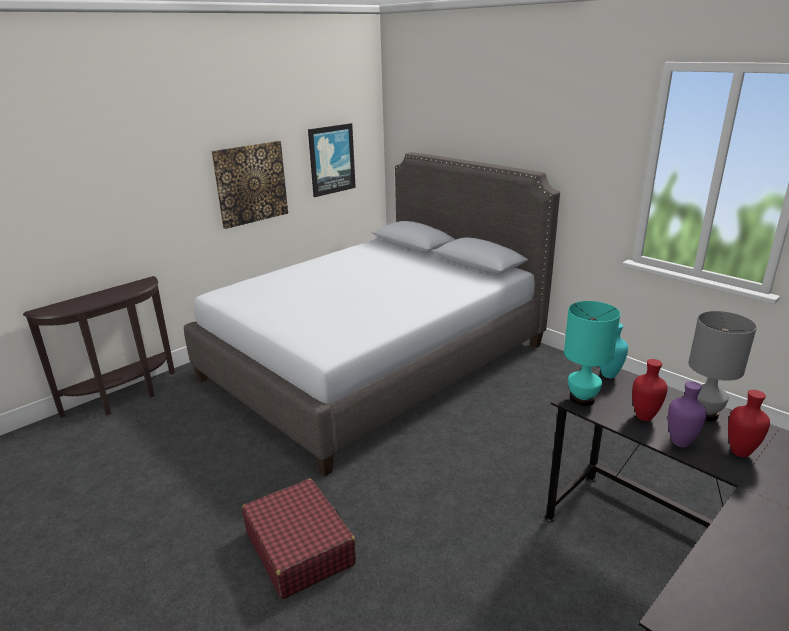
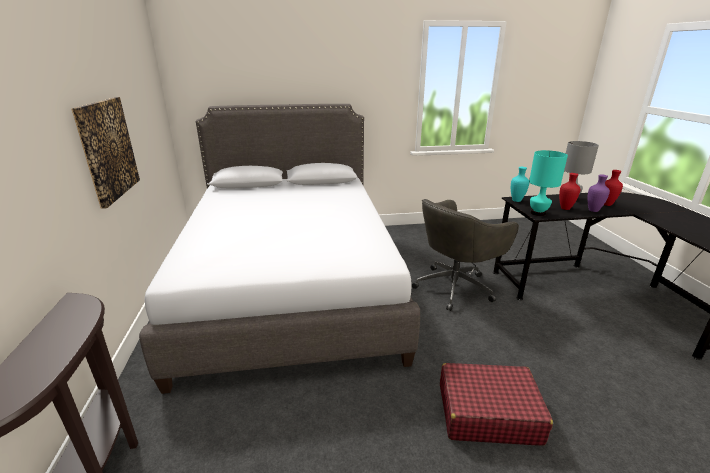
camera: 55 degrees left, 0 degrees up
picture [308,123,356,197] -> none
none -> grey office chair [412,199,519,311]

